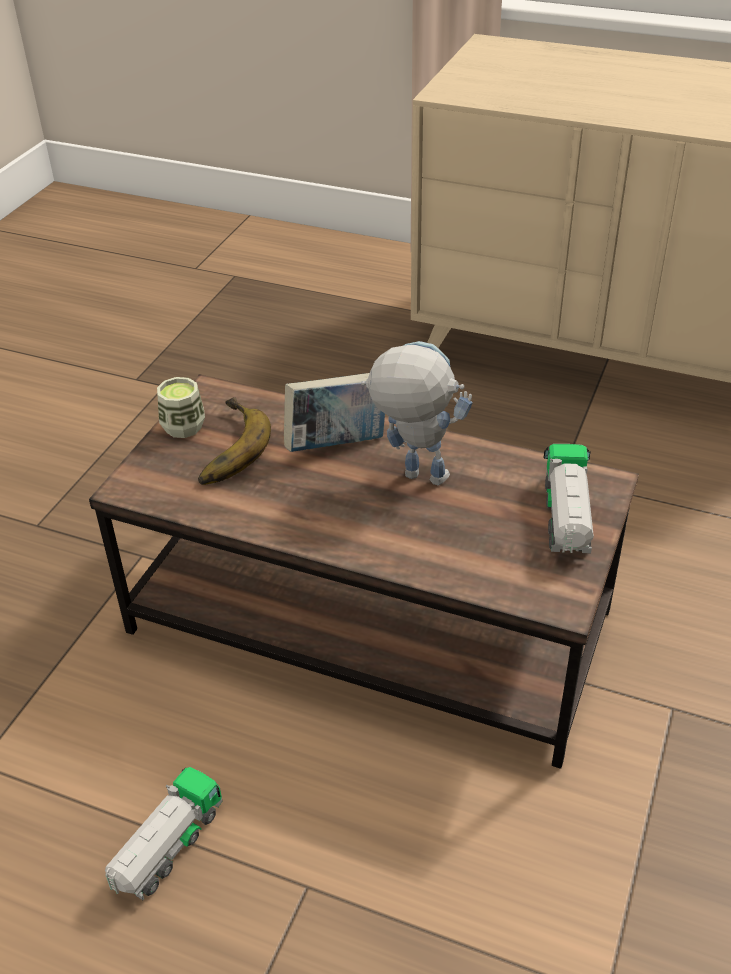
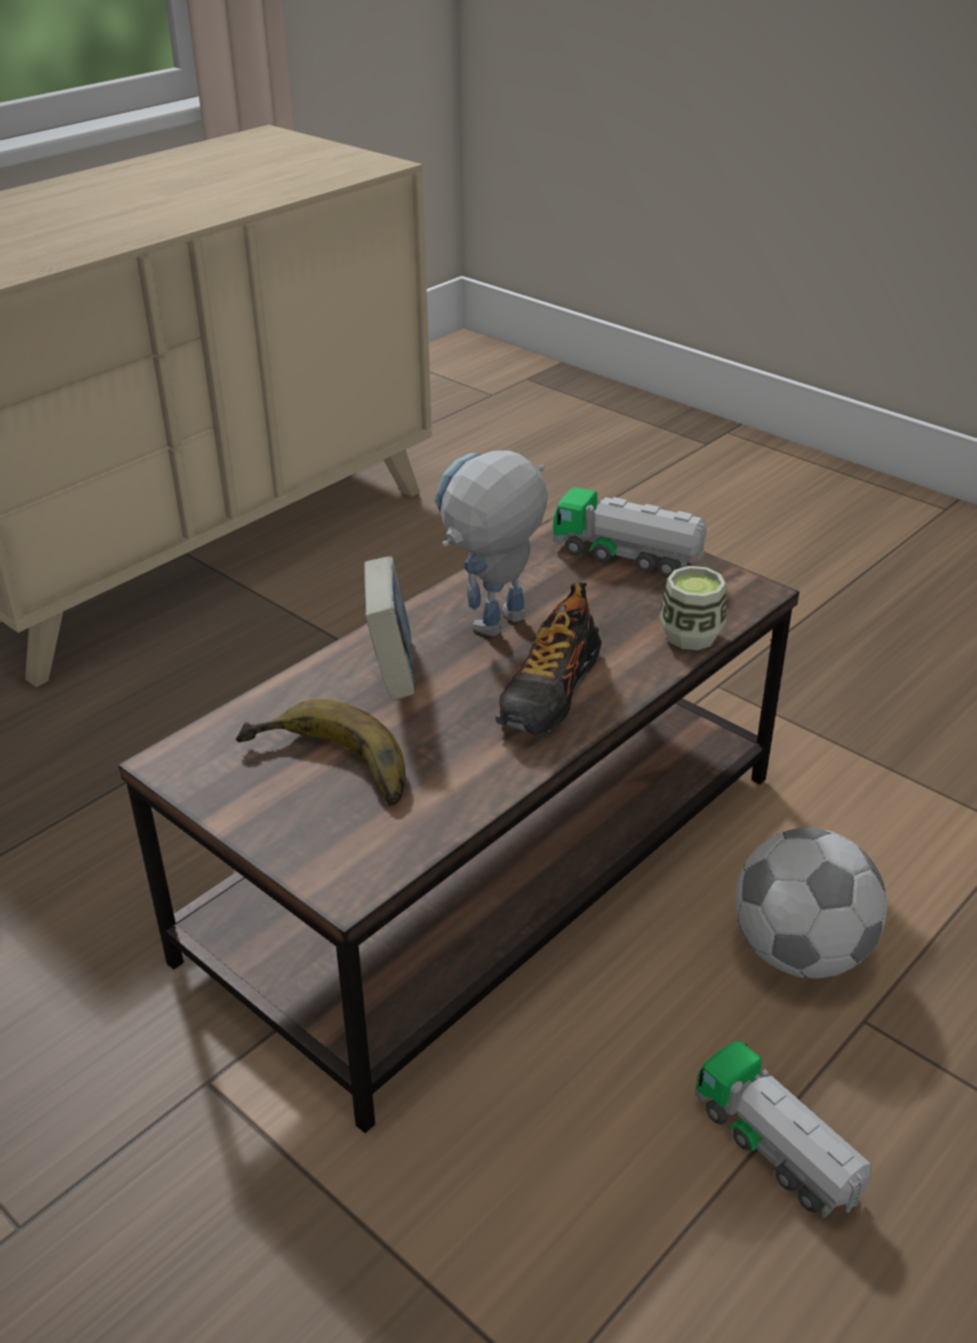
camera: 70 degrees left, 5 degrees down
cup [157,377,205,438] -> cup moved to [660,566,726,650]
none -> shoe [496,582,602,735]
none -> football [735,828,887,978]

